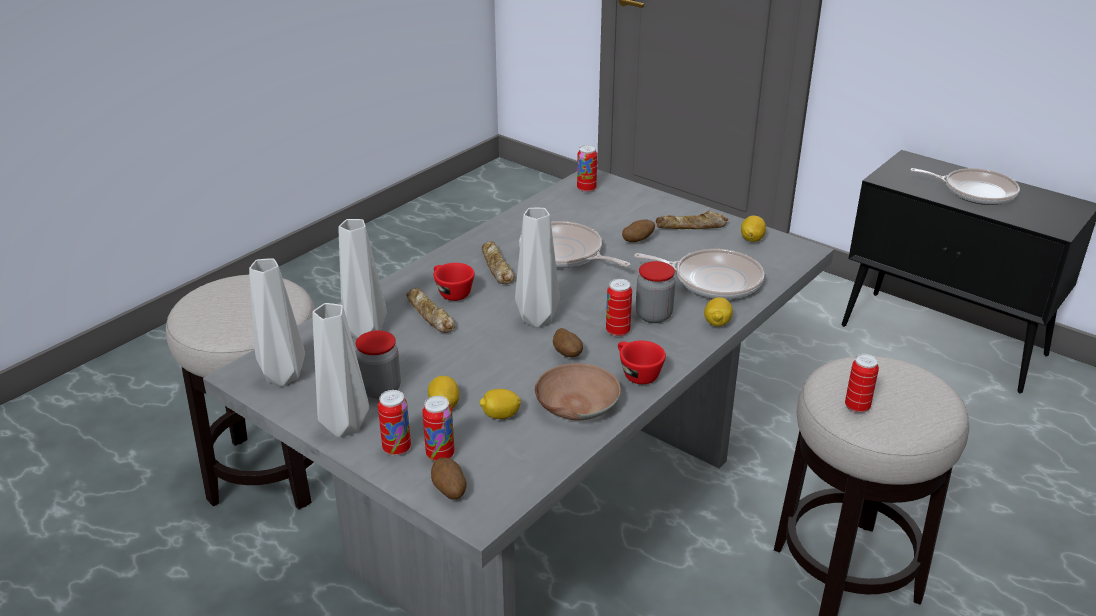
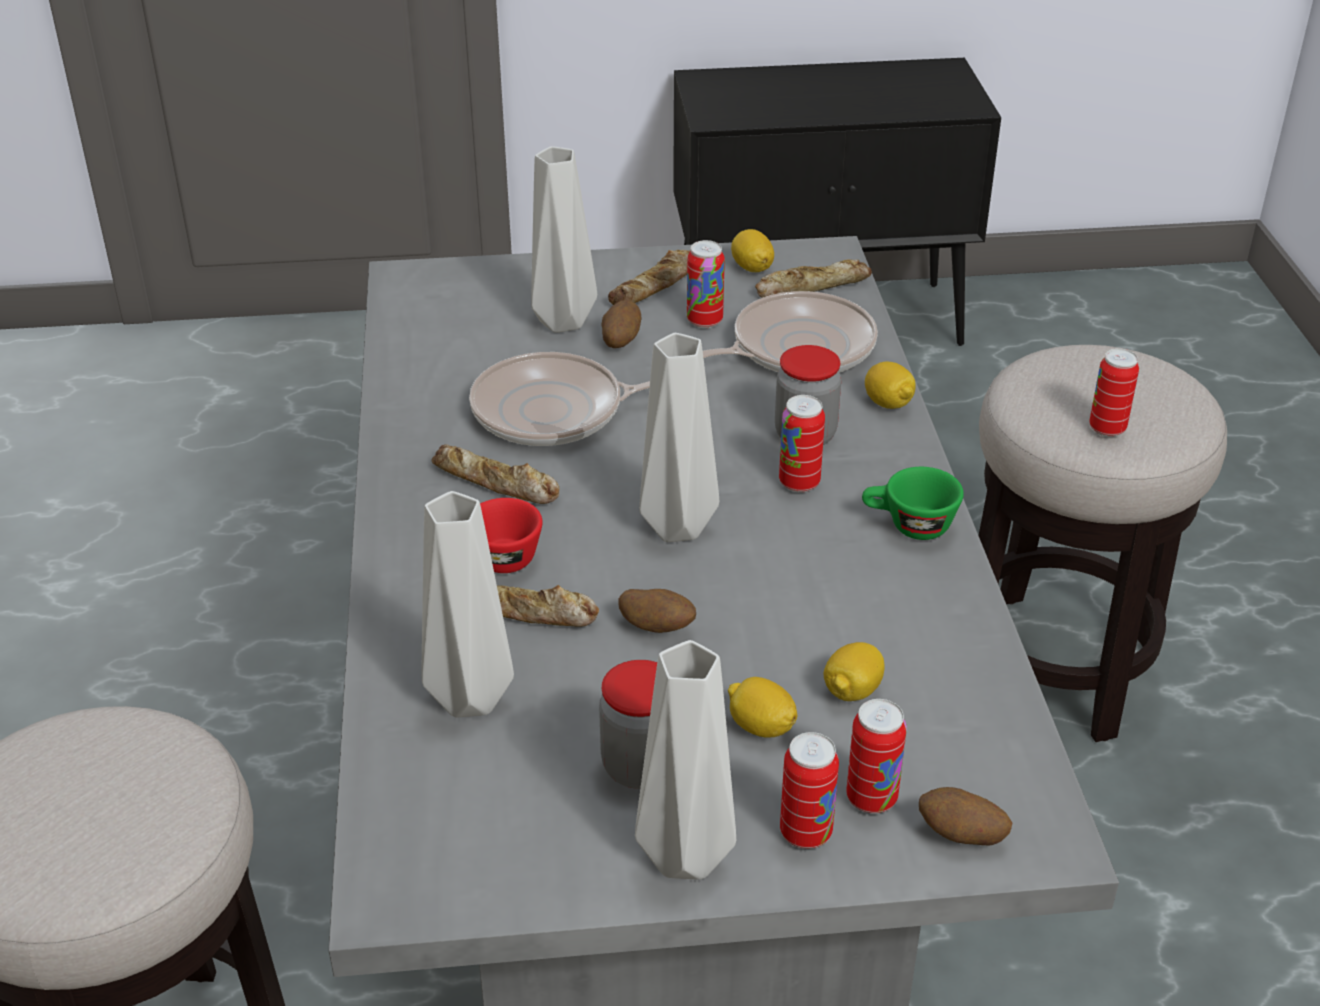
camera: 45 degrees left, 5 degrees up
grey vase [249,258,305,386] -> grey vase moved to [531,146,597,333]
brown bowl [535,363,621,420] -> none
potato [553,328,583,357] -> potato moved to [618,589,696,633]
can [577,145,597,193] -> can moved to [687,240,725,328]
red cup [618,340,666,384] -> green cup [862,467,964,540]
frying pan [910,168,1020,205] -> none
none -> bread [755,259,872,298]

